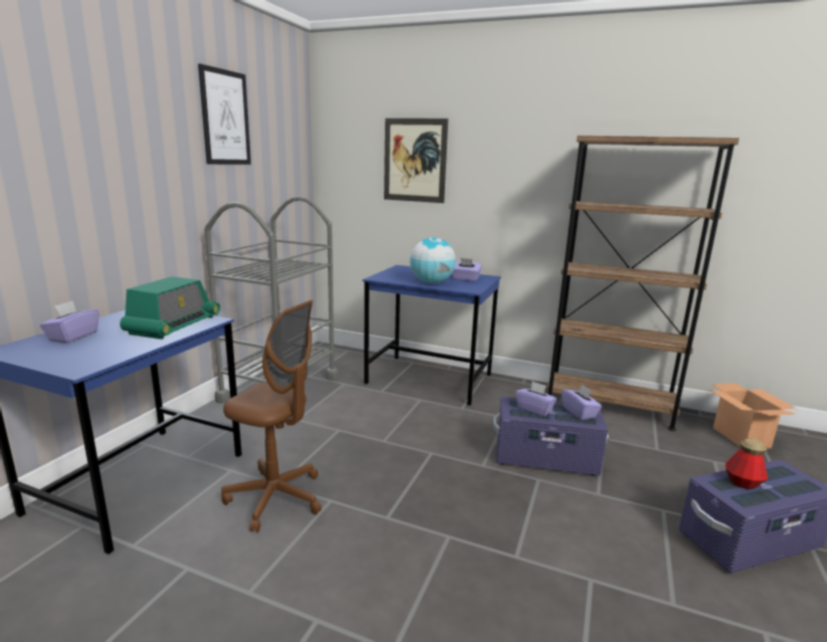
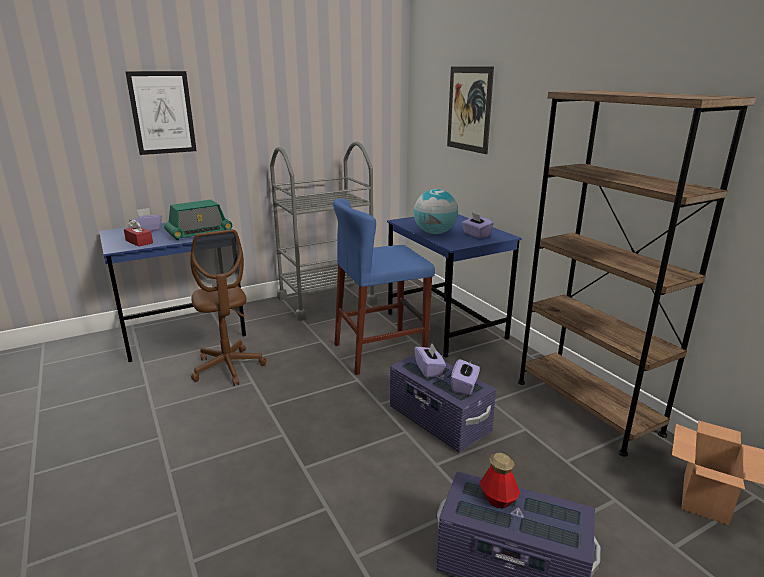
camera: 40 degrees right, 5 degrees up
picture [198,64,251,165] -> picture moved to [125,71,197,155]
none -> red tissue box [124,219,153,247]
none -> blue stool [333,198,435,375]

